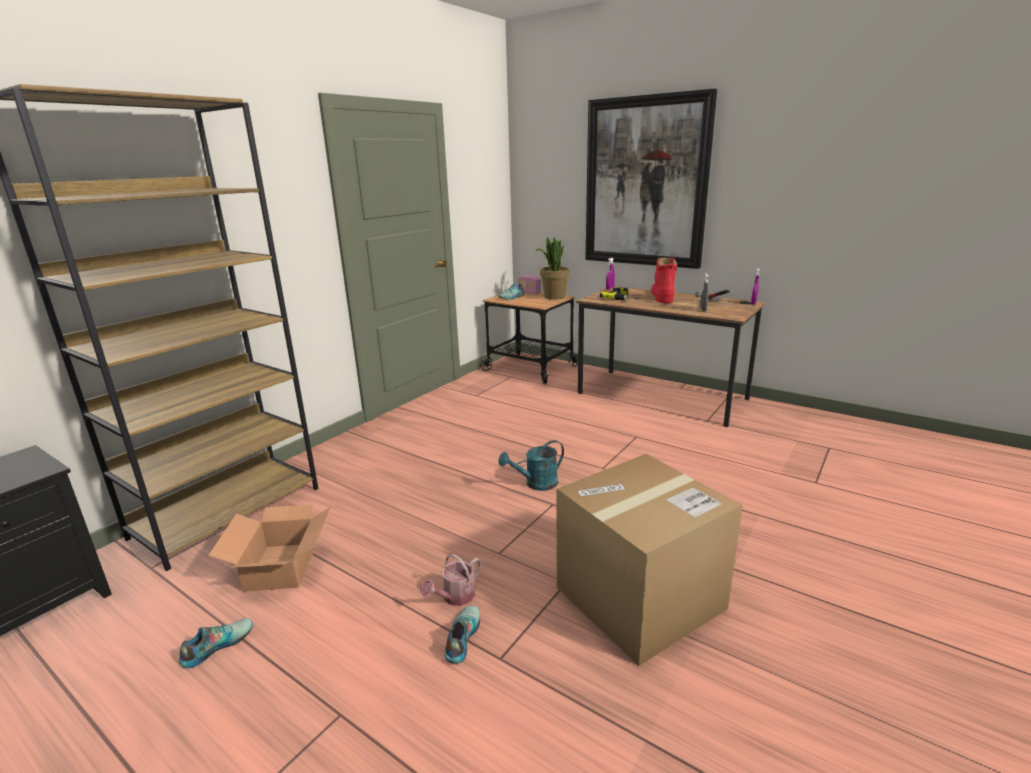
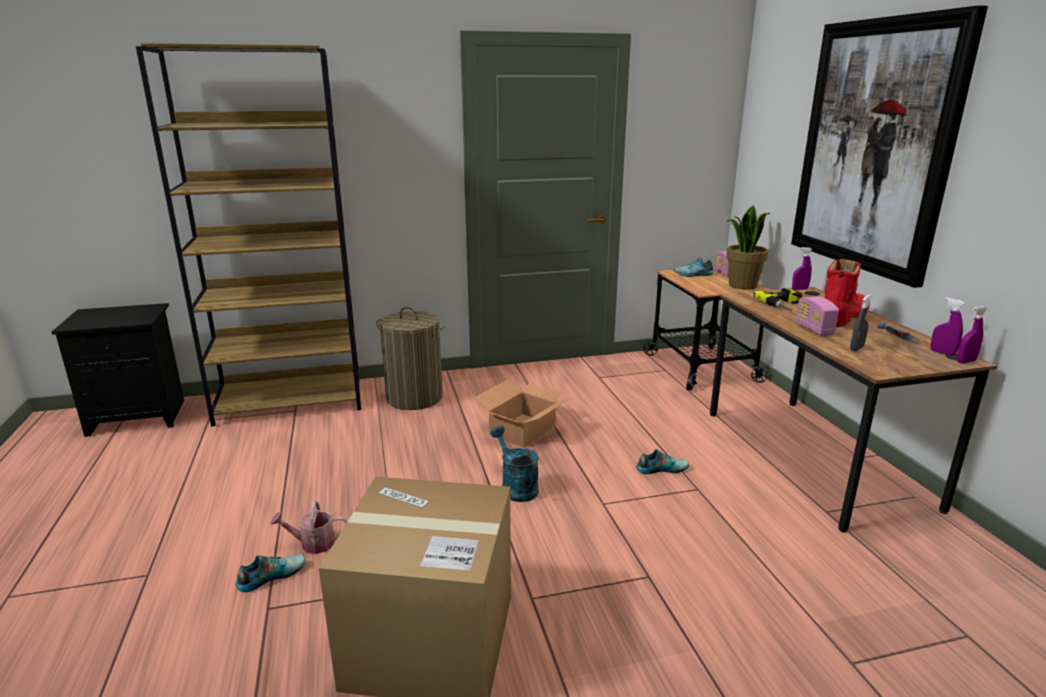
camera: 40 degrees right, 0 degrees up
shoe [179,618,253,668] -> shoe moved to [636,449,689,474]
cardboard box [208,504,331,592] -> cardboard box moved to [475,379,570,447]
turquoise watering can [498,440,564,491] -> turquoise watering can turned 45 degrees clockwise [491,426,539,502]
none -> laundry basket [376,307,445,410]
none -> radio [796,297,839,336]
none -> purple spray bottle [931,298,965,356]

